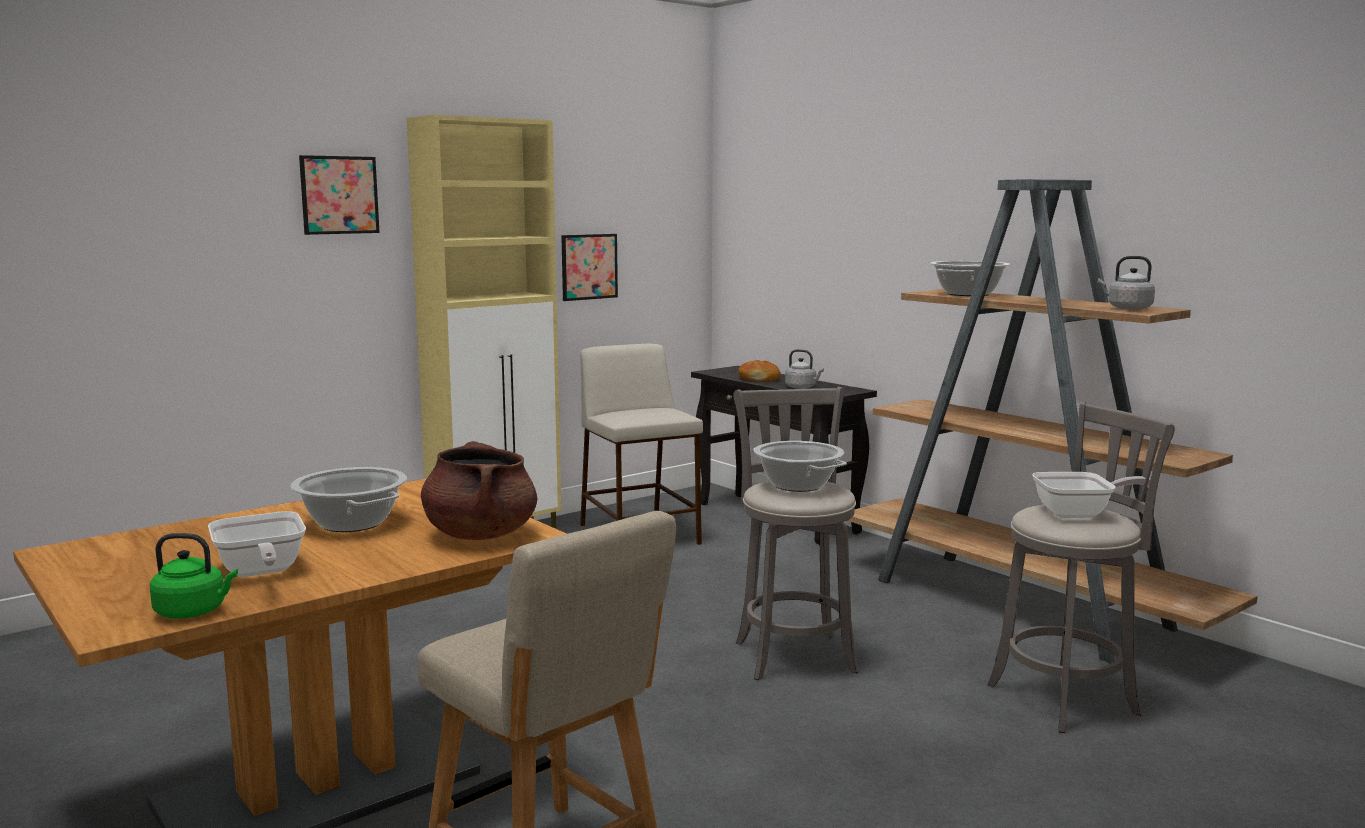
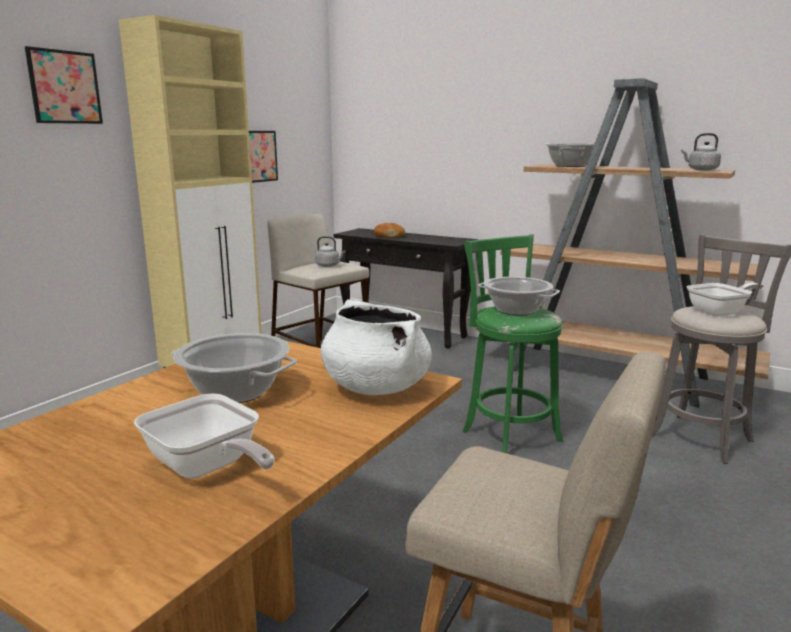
camera: 20 degrees left, 5 degrees up
green kettle [150,533,238,619] -> none
brown cooking pot [421,441,537,540] -> white cooking pot [321,299,432,395]
grey stool [733,387,859,680] -> green stool [463,234,563,453]
grey kettle [785,349,824,389] -> grey kettle moved to [315,236,345,267]

